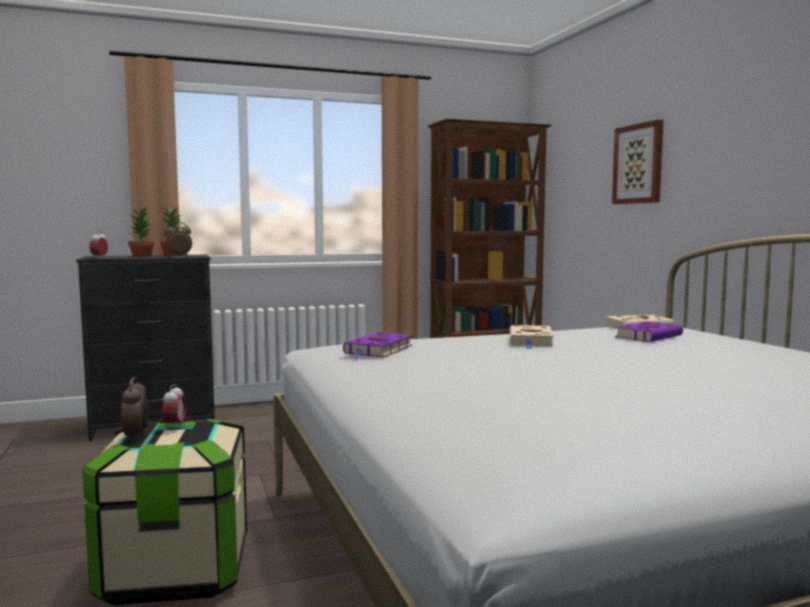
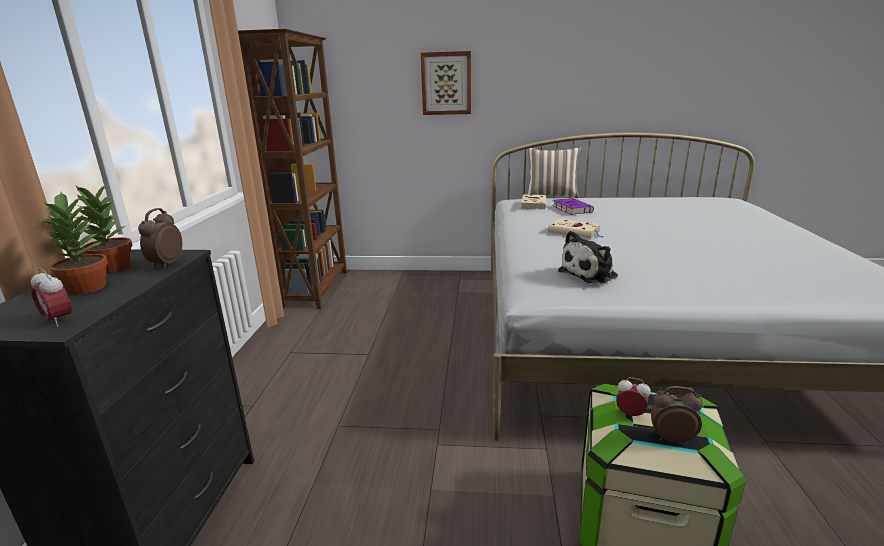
camera: 65 degrees left, 15 degrees up
purple book [343,332,412,359] -> plush toy [558,231,618,284]
none -> pillow [527,147,582,198]

